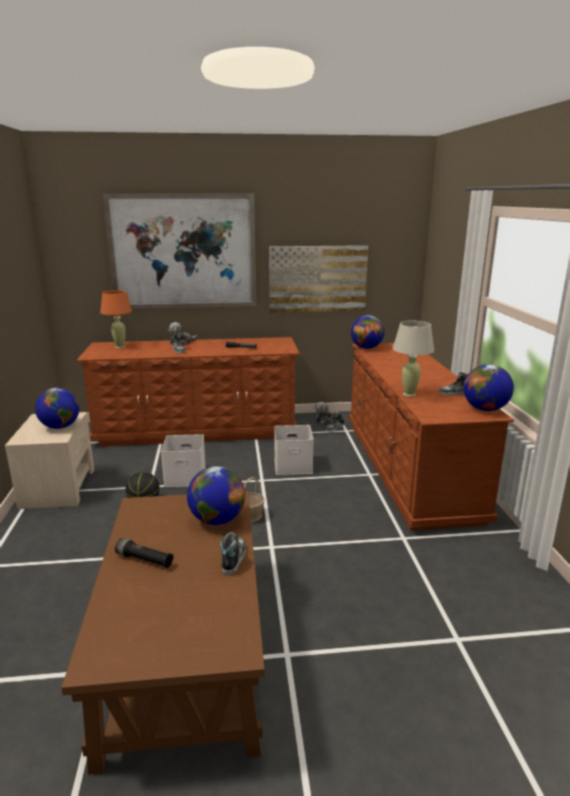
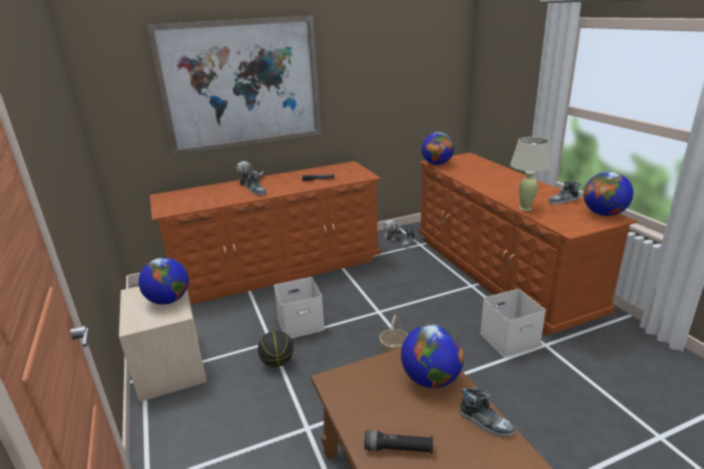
camera: 15 degrees left, 5 degrees up
orange table lamp [100,290,132,348] -> none
shoe [220,532,246,575] -> shoe turned 135 degrees clockwise [460,388,515,437]
picture [269,245,368,312] -> none
white storage box [274,425,314,475] -> white storage box moved to [480,289,546,357]

